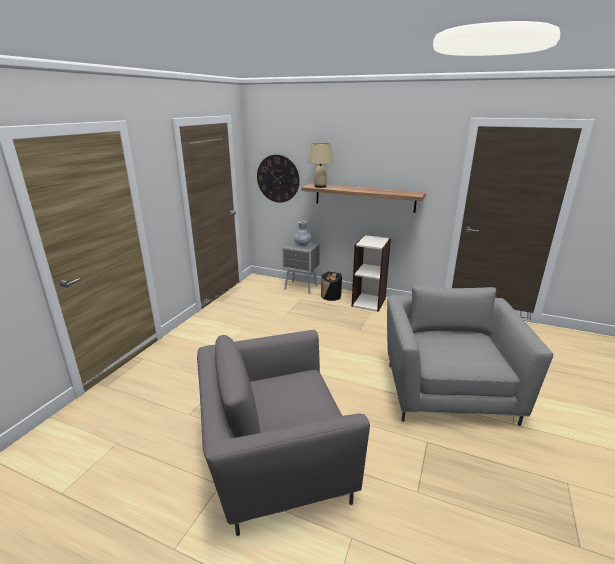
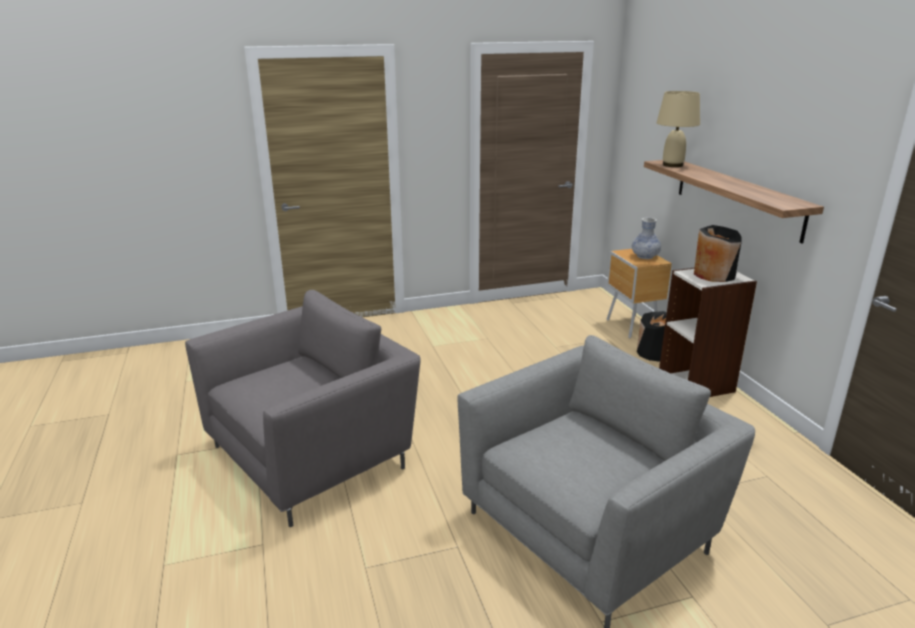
camera: 50 degrees right, 0 degrees up
grey armchair [197,330,370,536] -> grey armchair turned 105 degrees clockwise [185,290,420,527]
wall clock [257,154,300,203] -> none
grey nightstand [282,240,320,294] -> brown nightstand [607,249,672,338]
none -> black vase [694,225,742,282]

